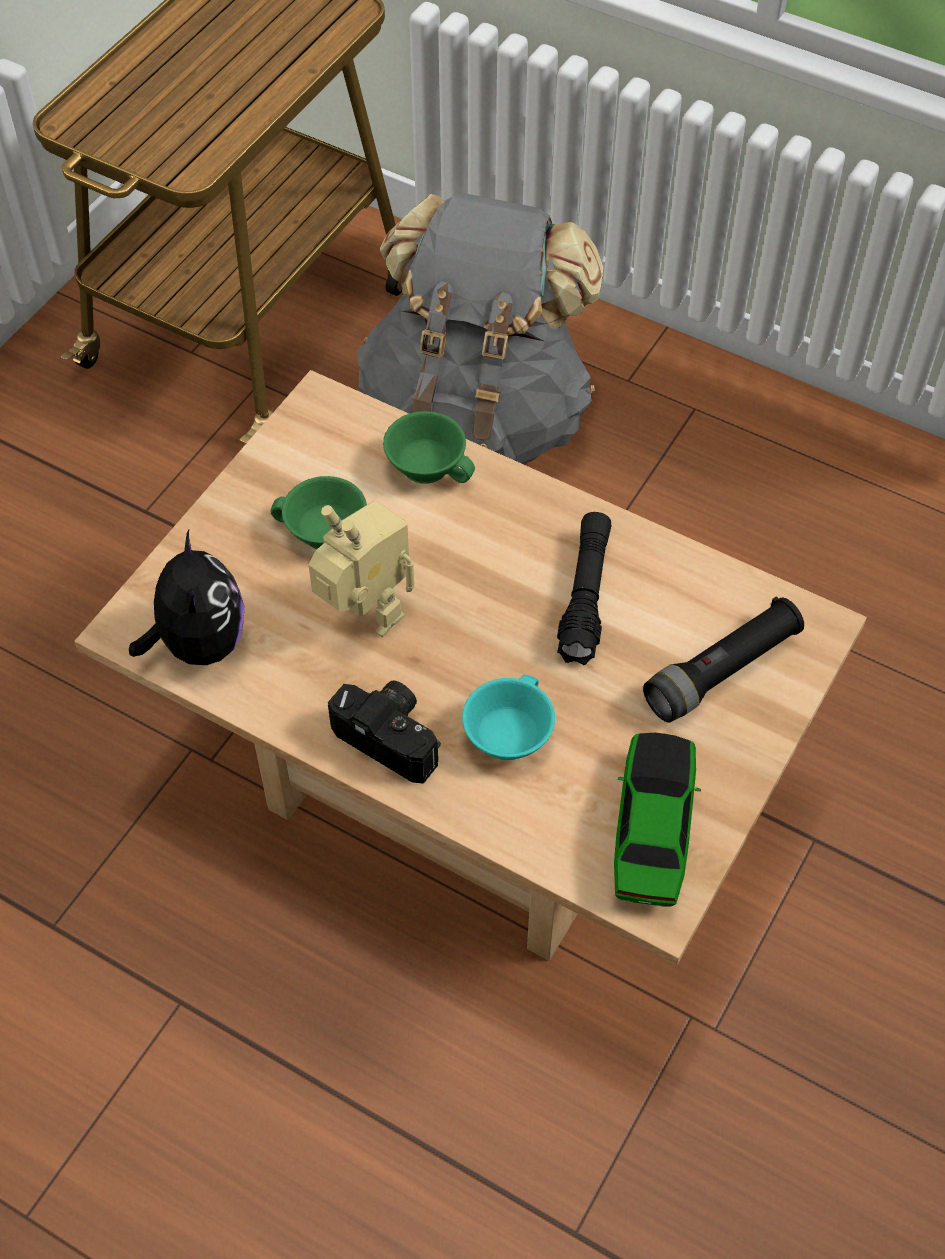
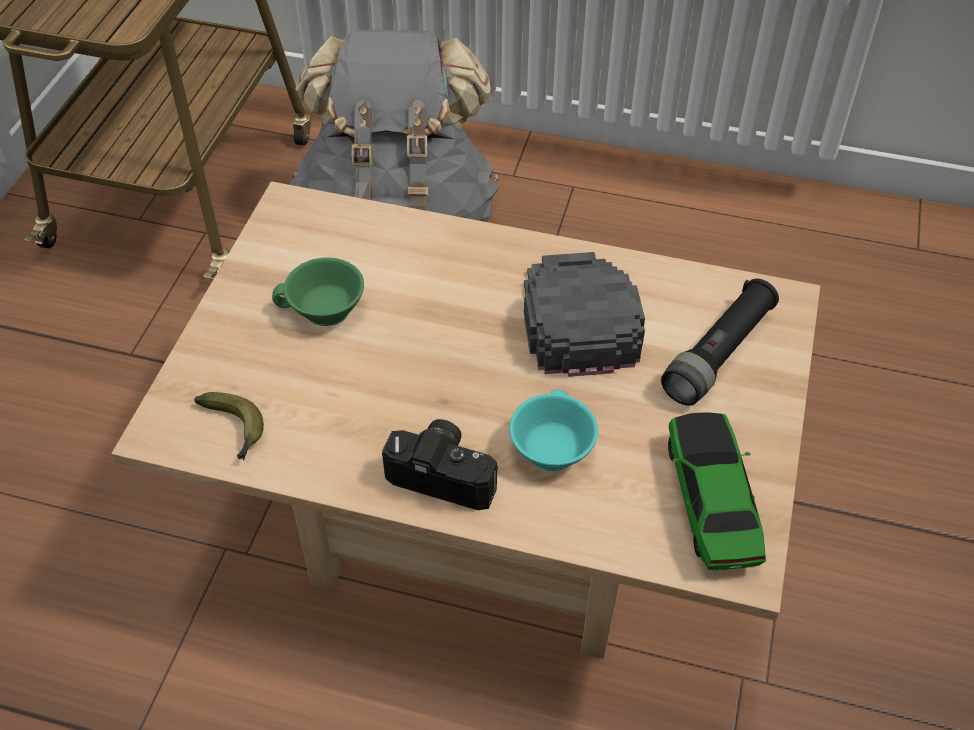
camera: 15 degrees left, 5 degrees down
plush toy [129,530,245,665] -> banana [194,392,264,460]
toy robot [309,501,414,637] -> none
green cup [383,411,475,484] -> none
black flashlight [557,512,611,665] -> black cap [524,252,645,377]

